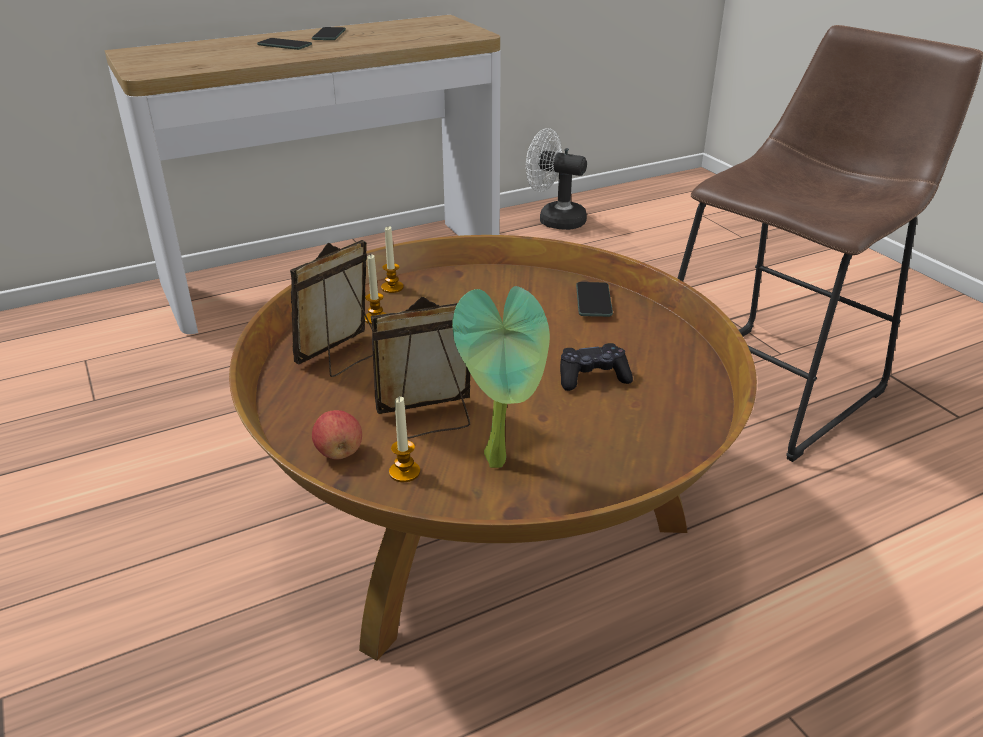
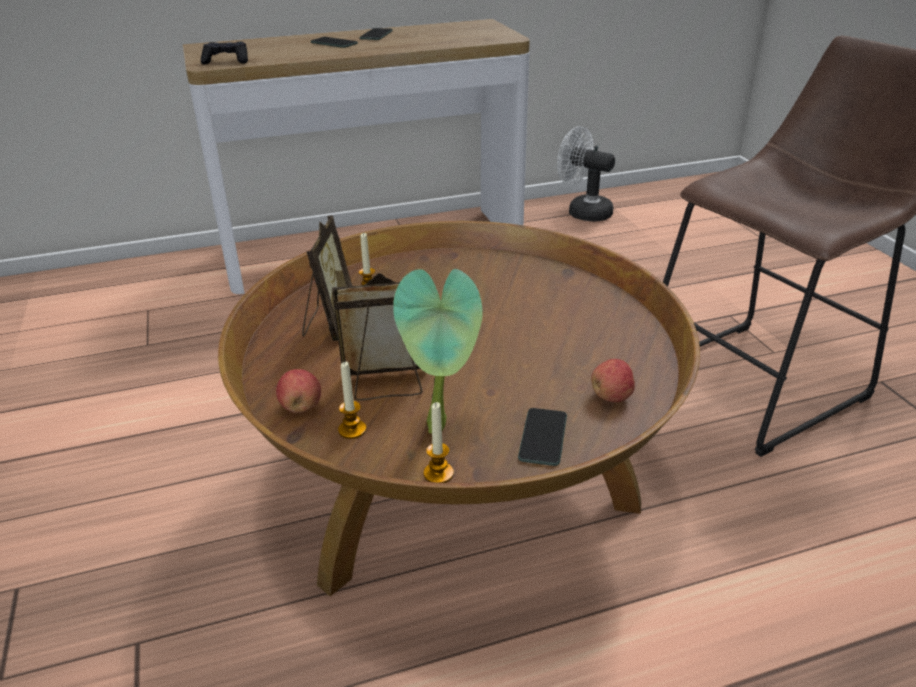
camera: 10 degrees right, 0 degrees up
picture frame [290,240,373,377] -> picture frame turned 135 degrees clockwise [302,215,352,341]
candle [381,226,404,293] -> candle moved to [424,402,454,483]
black game controller [560,343,633,391] -> black game controller moved to [201,42,248,64]
phone [576,282,613,317] -> phone moved to [518,408,567,466]
none -> apple [591,359,635,402]

